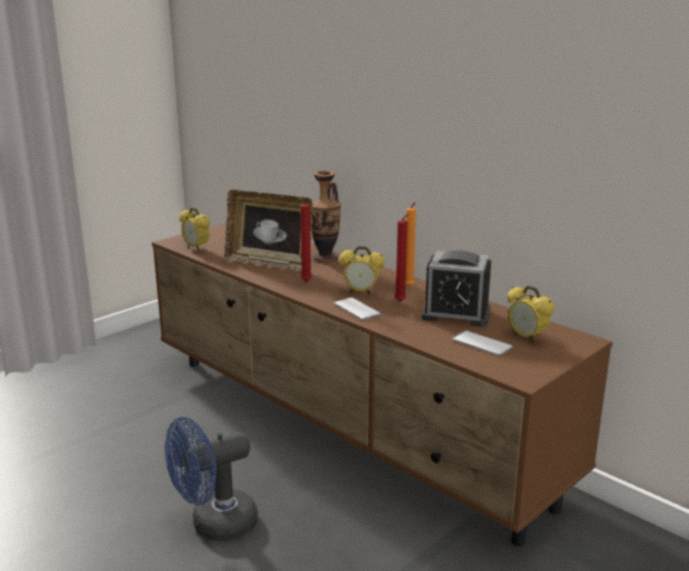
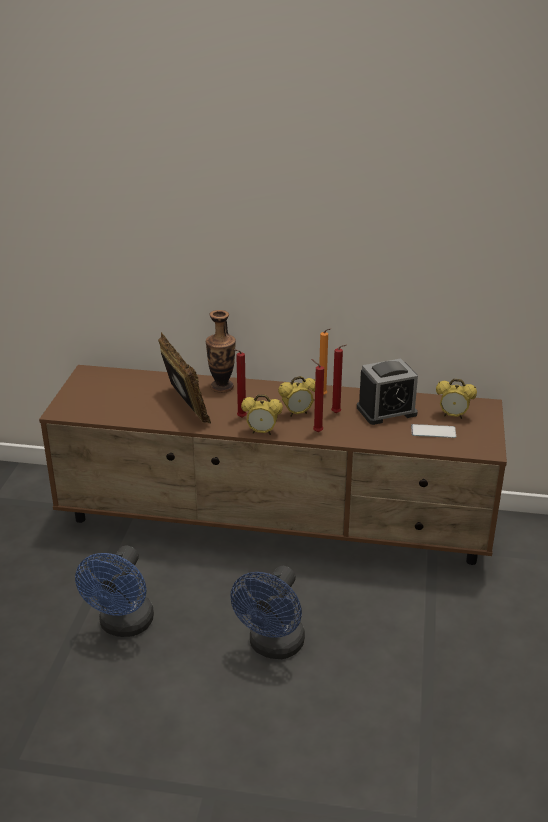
camera: 35 degrees left, 10 degrees up
alarm clock [179,207,210,251] -> alarm clock moved to [241,395,283,435]
picture frame [224,190,313,271] -> picture frame turned 105 degrees counterclockwise [158,332,211,424]
phone [334,298,381,320] -> red candle [311,359,324,432]
none -> blue fan [75,546,154,637]

